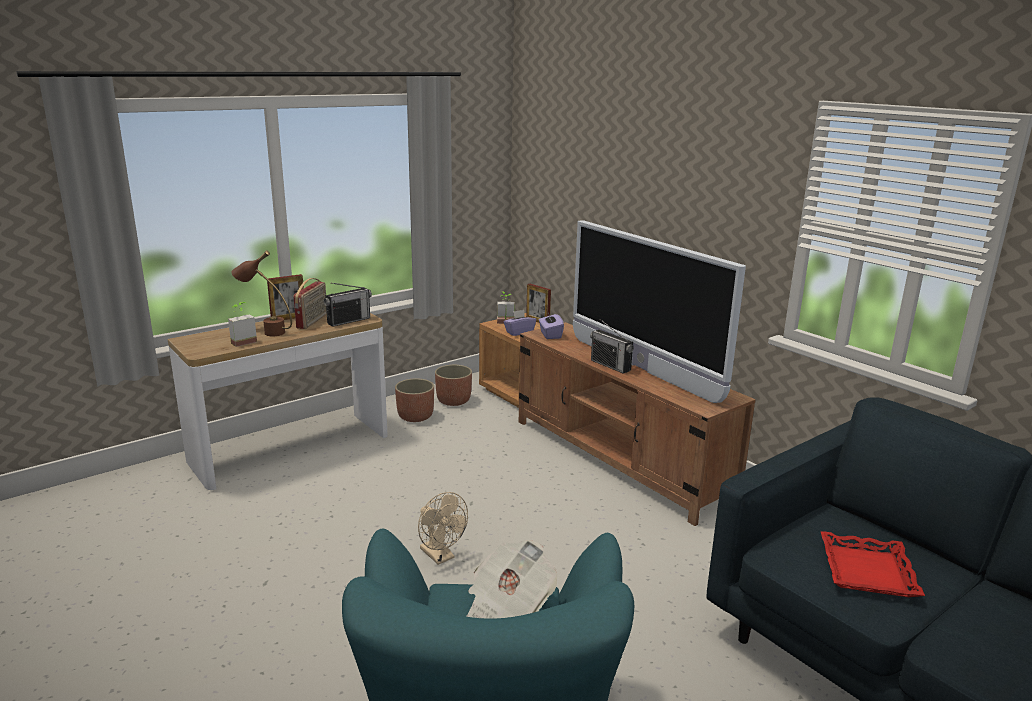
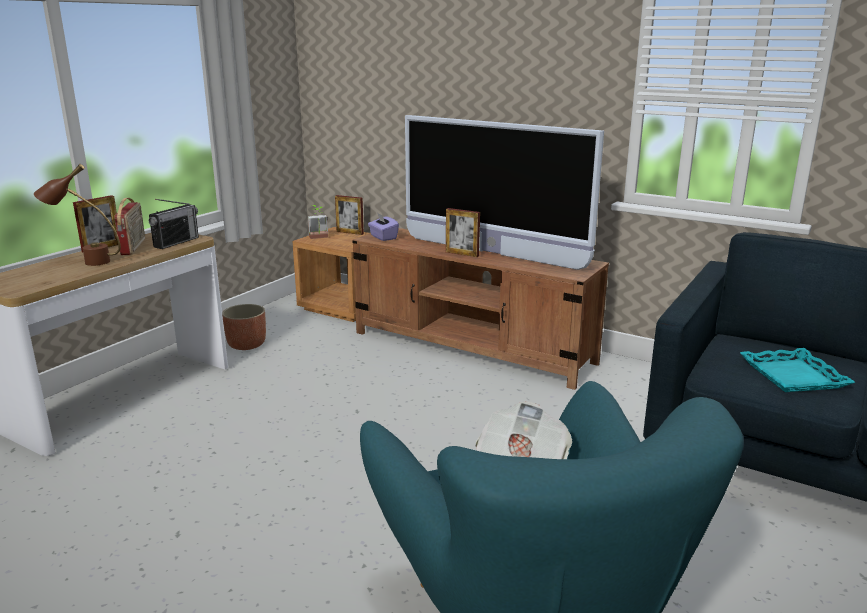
camera: 20 degrees left, 0 degrees up
potted plant [228,302,257,347] -> none
beige fan [418,492,468,565] -> none
planter [435,365,472,406] -> none
purple tissue box [504,310,536,336] -> none
radio [590,319,634,374] -> picture frame [446,208,480,257]
red tray [820,531,925,597] -> turquoise tray [740,348,856,392]

